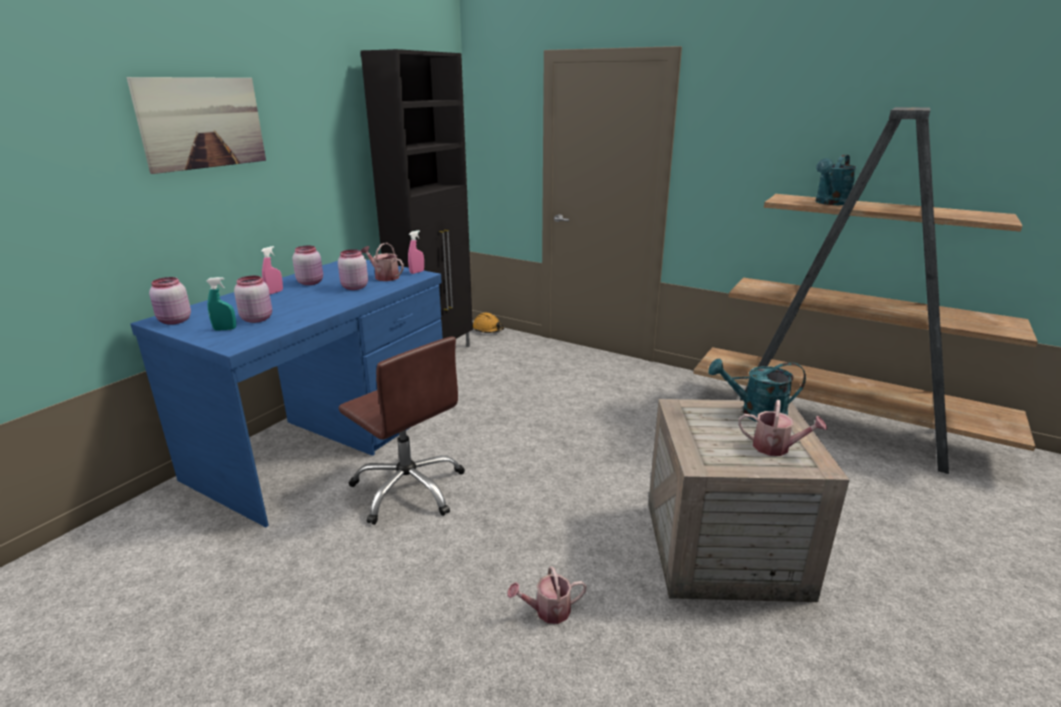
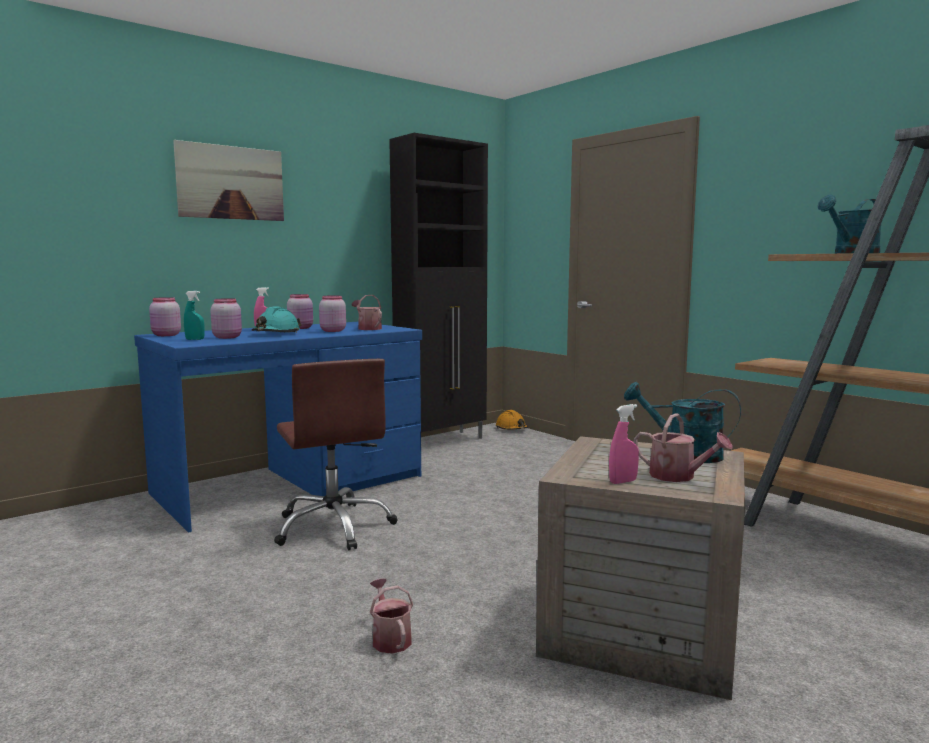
camera: 20 degrees right, 15 degrees down
pink spray bottle [408,230,424,274] -> pink spray bottle moved to [609,404,639,484]
watering can [507,567,587,624] -> watering can turned 60 degrees clockwise [370,578,413,654]
none -> turquoise hard hat [251,307,301,333]

